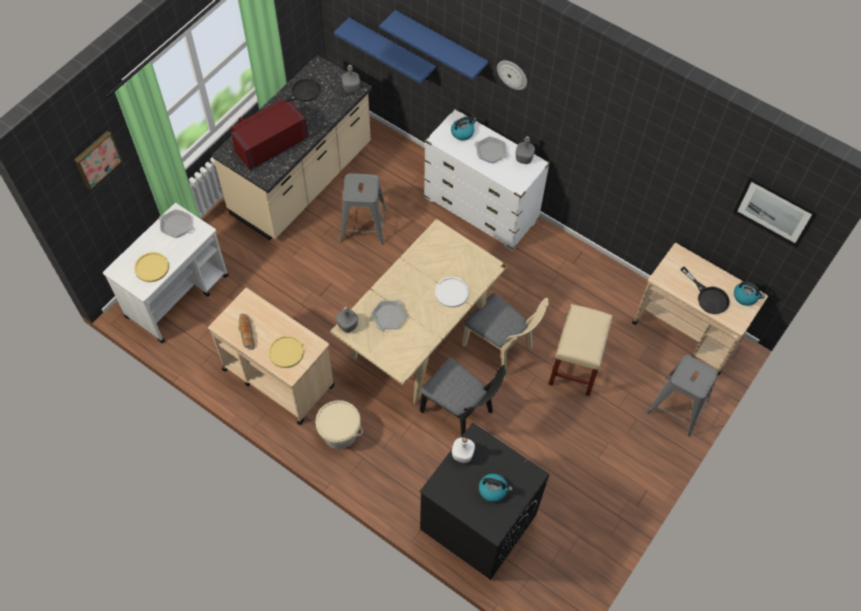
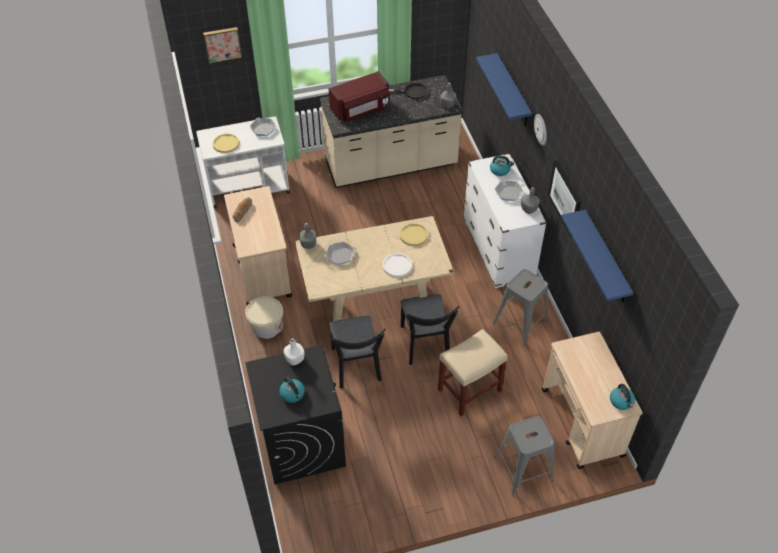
camera: 40 degrees right, 10 degrees down
red microwave [230,99,308,171] -> red microwave turned 150 degrees clockwise [329,71,389,122]
yellow plate [268,335,304,368] -> yellow plate moved to [400,223,428,246]
blue shelf [334,17,436,84] -> blue shelf moved to [561,210,633,303]
grey stool [340,173,387,245] -> grey stool moved to [493,269,549,345]
beige chair [462,293,549,378] -> black chair [400,294,459,365]
black frying pan [681,266,730,314] -> none
picture [733,175,819,248] -> picture moved to [548,160,581,237]

